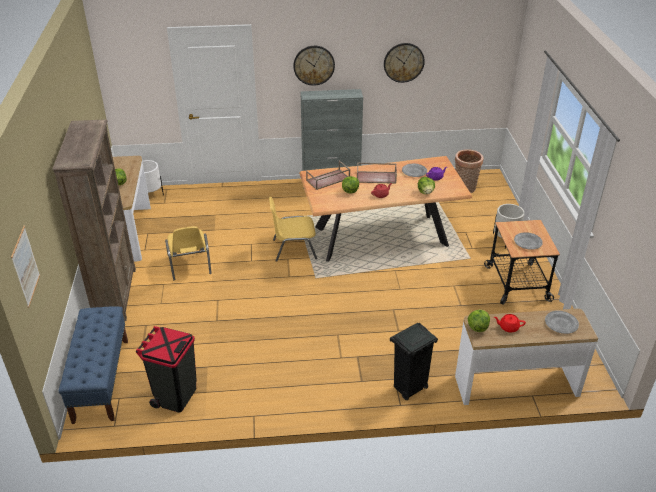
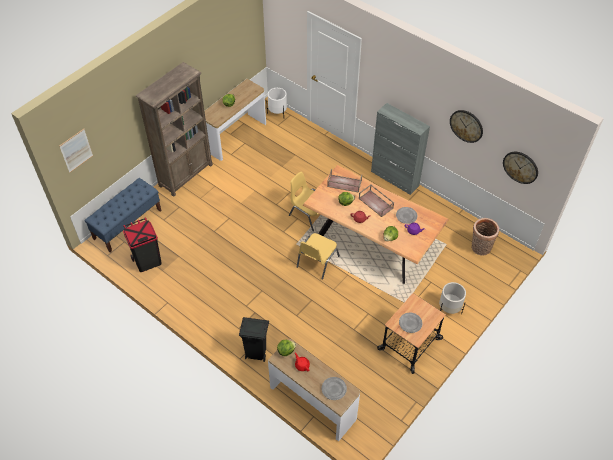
camera: 45 degrees right, 15 degrees up
yellow chair [165,226,212,280] -> yellow chair moved to [297,233,340,279]
wall clock [293,46,335,86] -> wall clock moved to [503,152,538,184]

